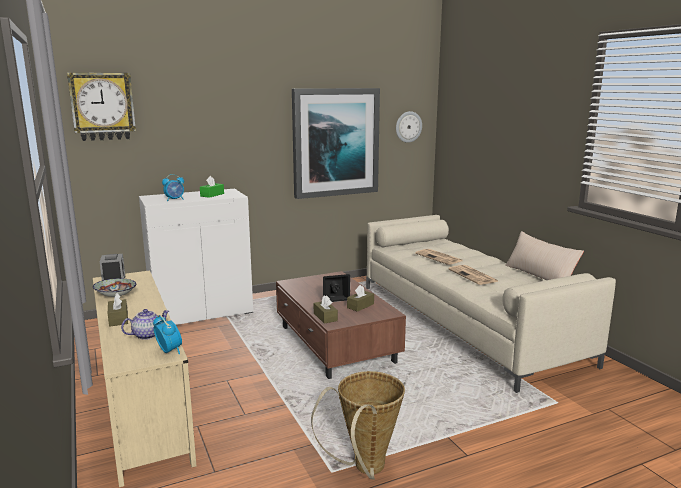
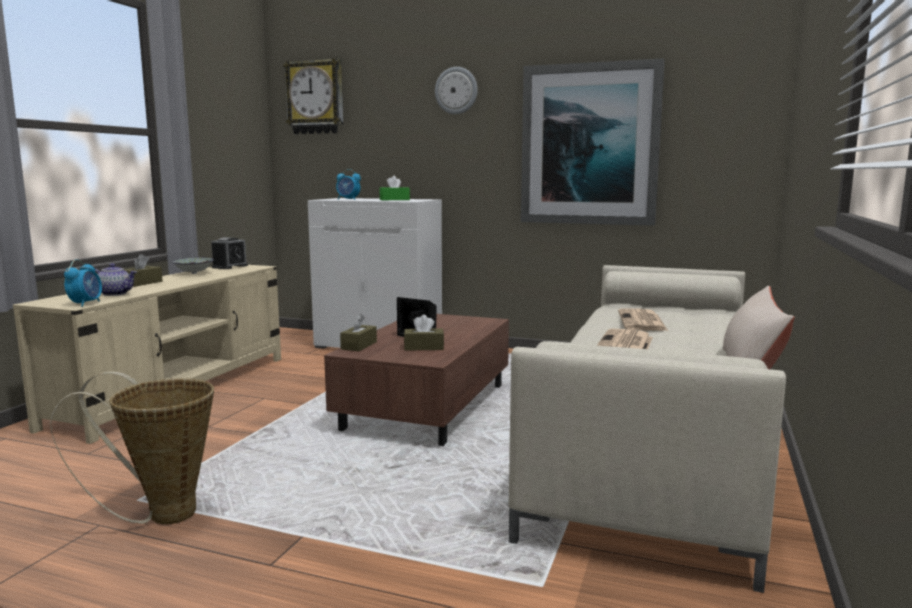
camera: 45 degrees right, 5 degrees down
wall clock [396,111,422,143] -> wall clock moved to [435,67,478,114]

